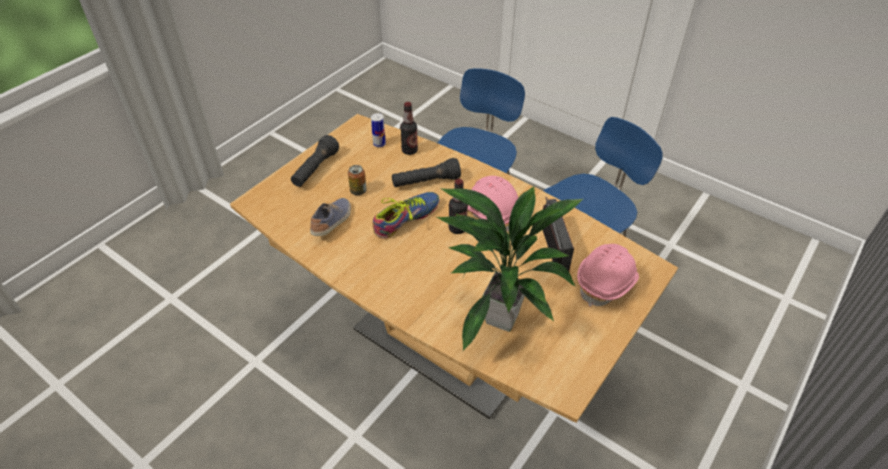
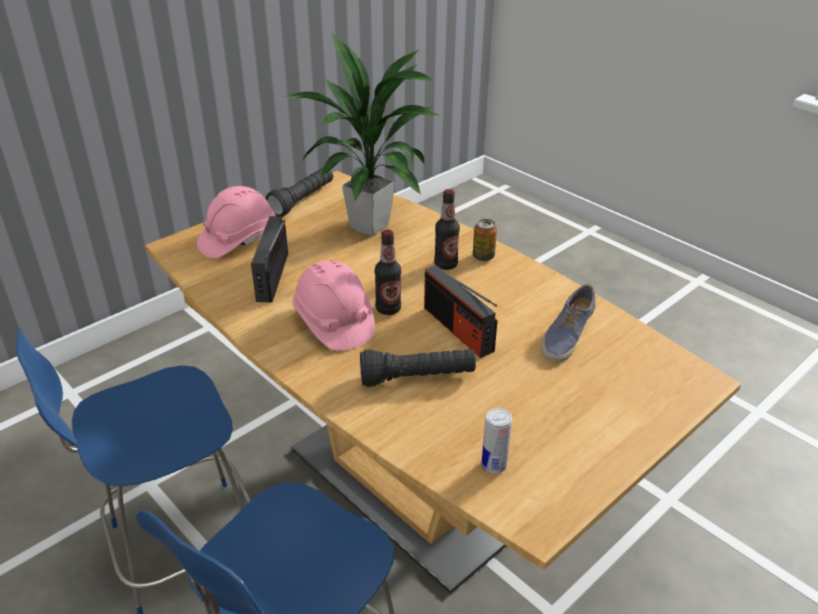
camera: 170 degrees left, 10 degrees down
black flashlight [291,135,339,187] -> black flashlight moved to [265,168,333,217]
can [348,165,367,195] -> can moved to [473,219,497,261]
shoe [373,192,440,239] -> radio [424,265,497,358]
bottle [400,102,418,155] -> bottle moved to [434,189,460,270]

